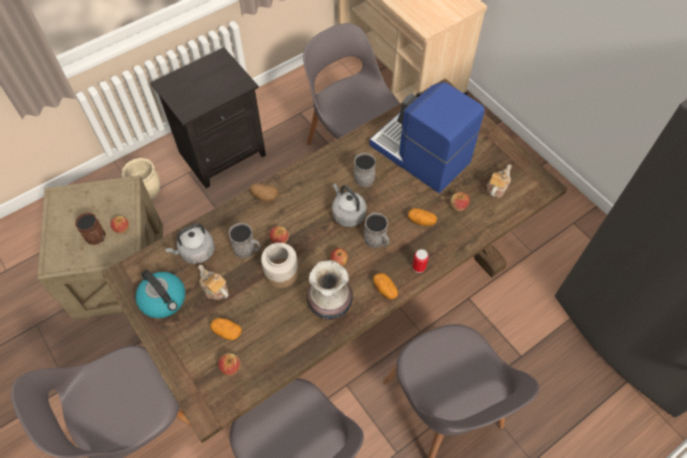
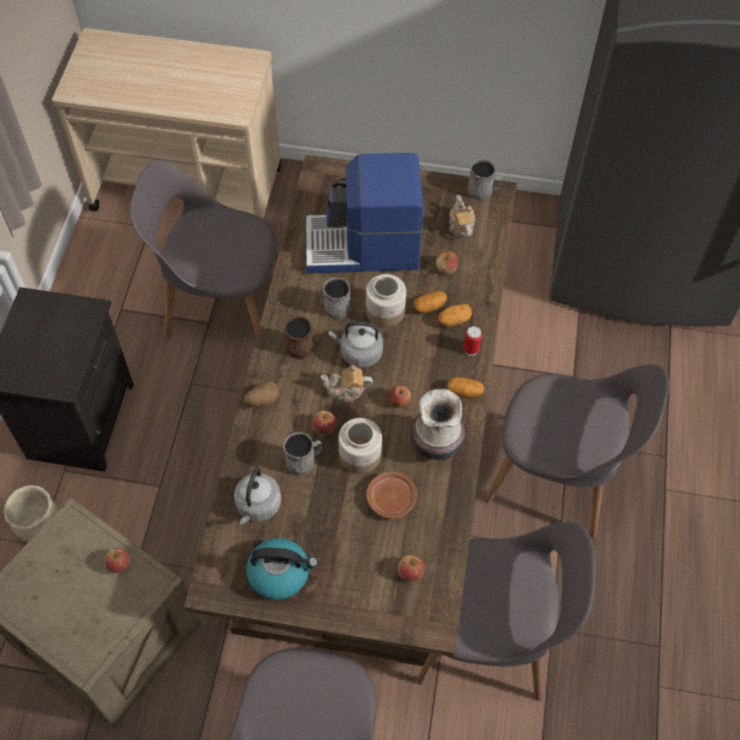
camera: 45 degrees left, 0 degrees up
brown mug [75,212,106,245] -> brown mug moved to [284,316,322,359]
teapot [198,265,229,300] -> teapot moved to [320,365,373,402]
potato [210,318,242,340] -> potato moved to [438,304,472,327]
grey mug [364,213,389,248] -> grey mug moved to [468,159,503,201]
none -> jar [366,274,406,327]
none -> brown plate [366,471,417,519]

